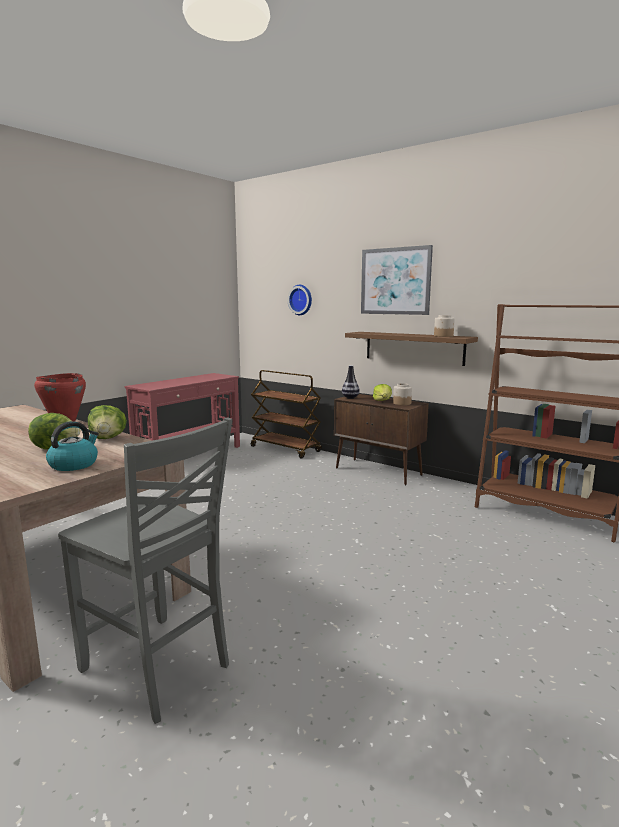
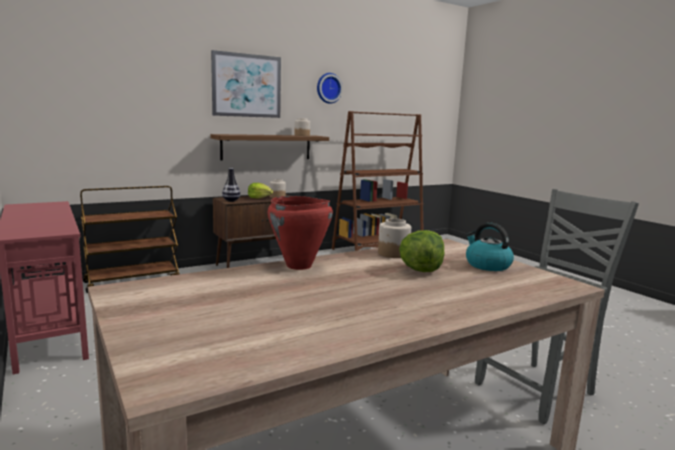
camera: 70 degrees left, 0 degrees up
lettuce [88,405,127,439] -> jar [378,218,411,258]
wall clock [287,285,312,315] -> wall clock moved to [317,73,343,104]

